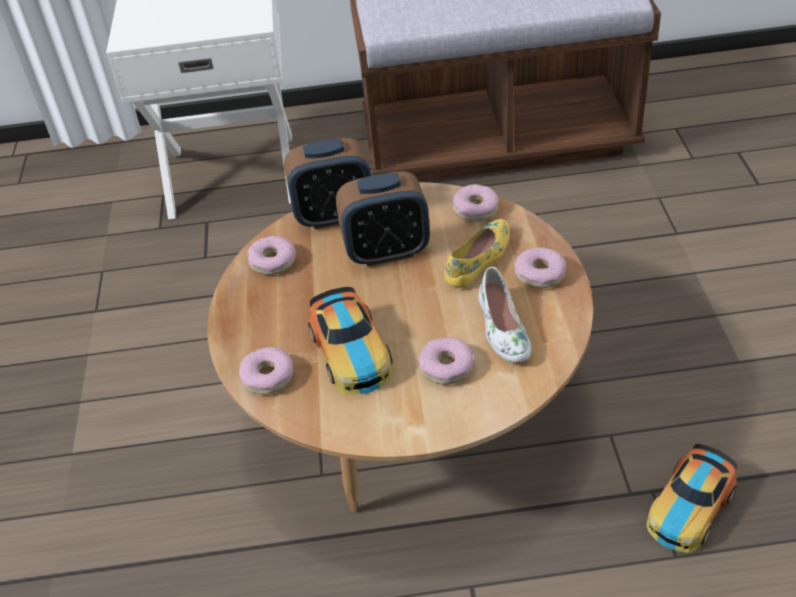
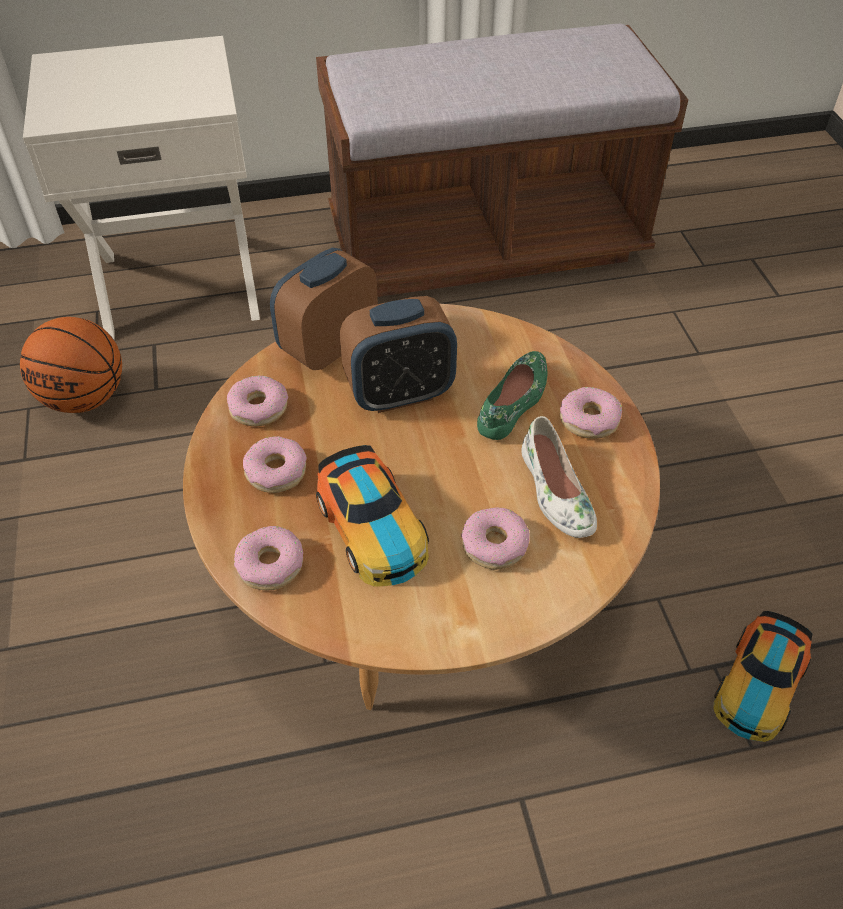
camera: 10 degrees left, 5 degrees up
alarm clock [284,138,371,229] -> alarm clock turned 150 degrees clockwise [270,248,378,370]
yellow shoe [444,219,510,288] -> green shoe [477,351,547,440]
donut [453,184,499,222] -> donut moved to [243,436,307,493]
none -> basketball [20,317,122,413]

